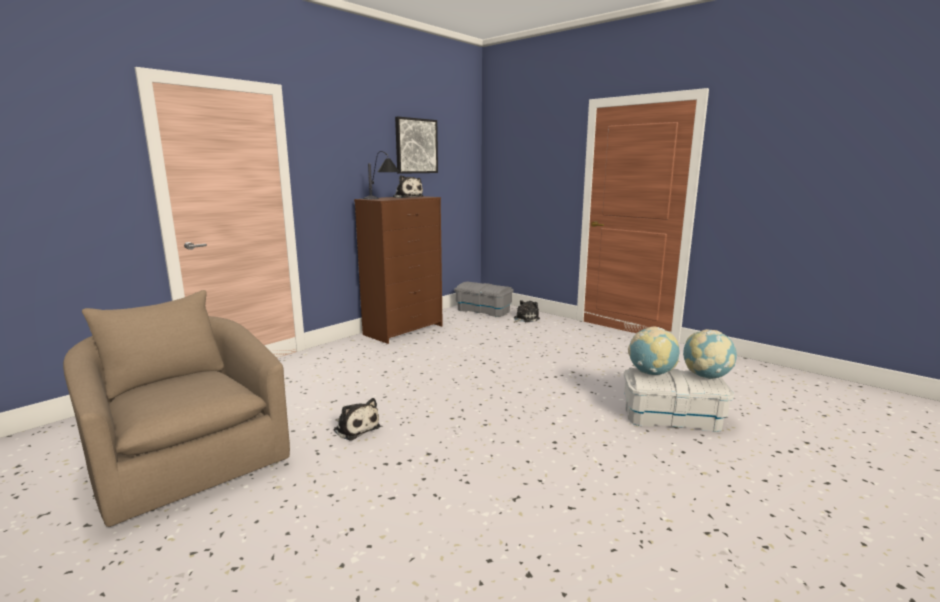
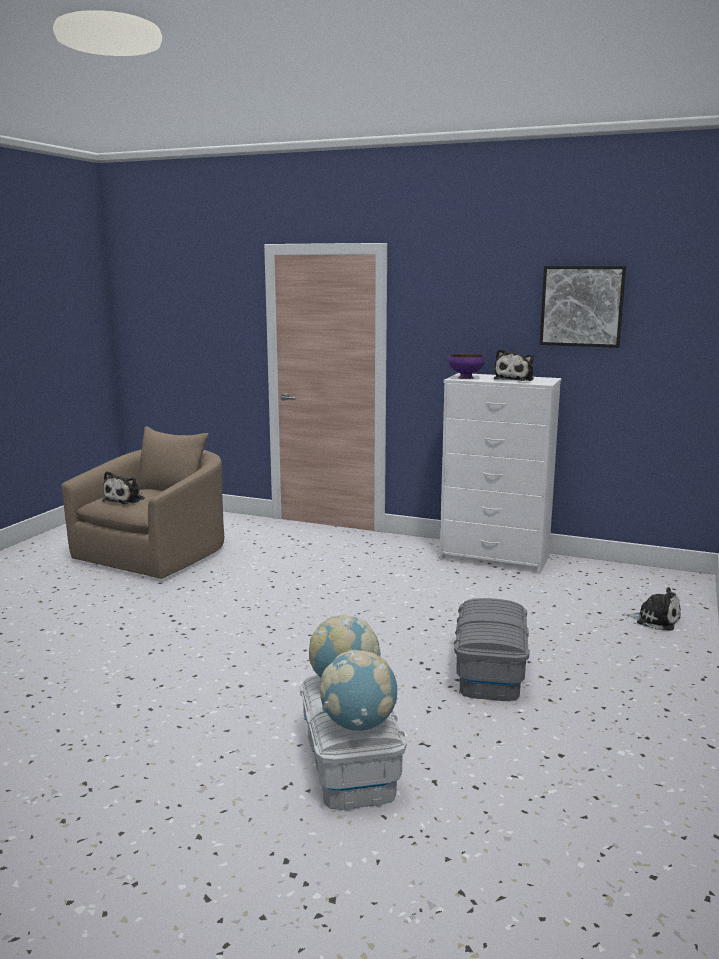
camera: 70 degrees right, 0 degrees up
plush toy [334,398,381,441] -> plush toy moved to [102,471,145,504]
brown dresser [354,196,443,344] -> white dresser [440,373,562,574]
table lamp [364,151,399,199] -> purple bowl [448,353,485,379]
grey storage box [454,282,514,317] -> grey storage box moved to [454,598,530,701]

